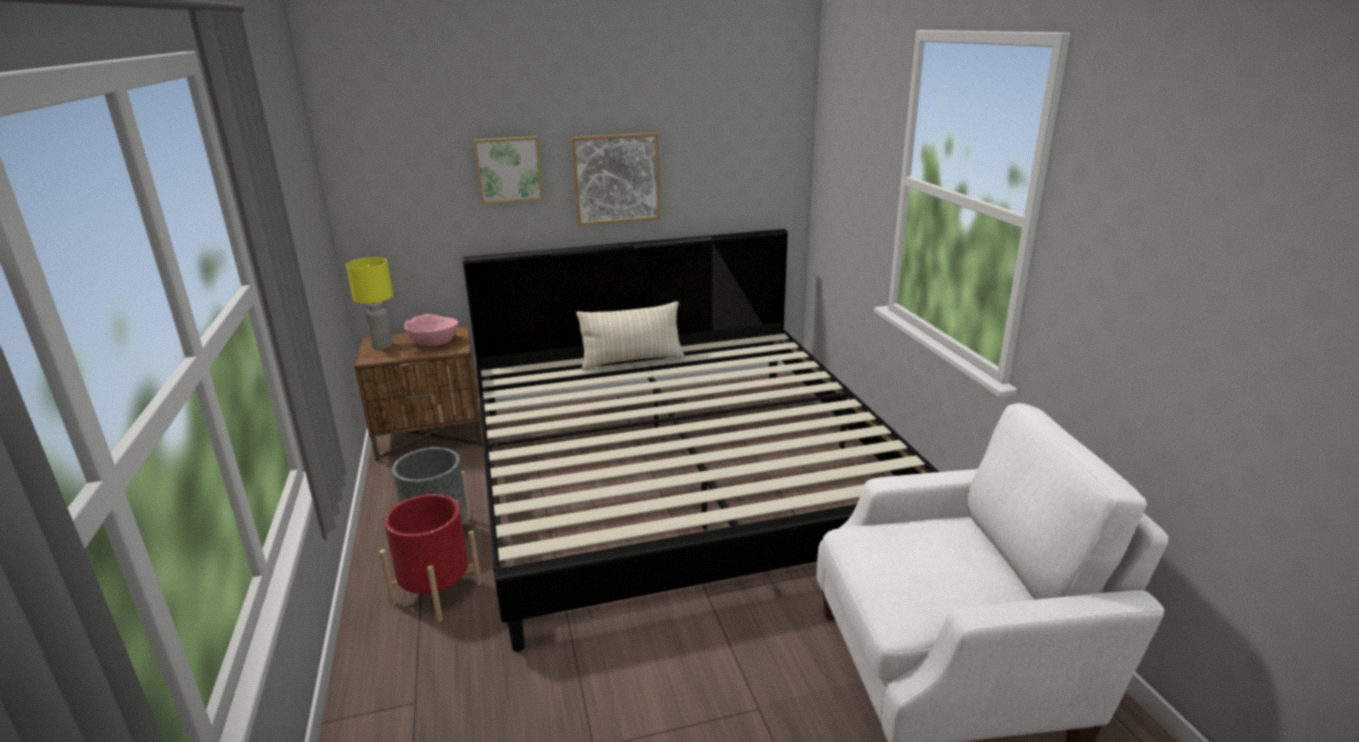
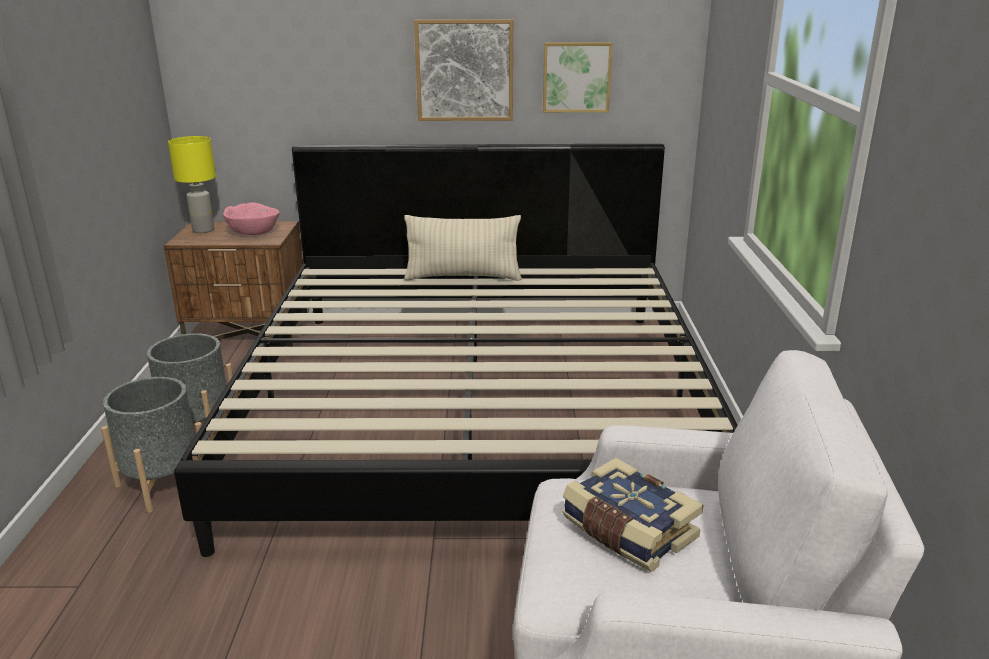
camera: 15 degrees right, 0 degrees up
red planter [379,494,482,622] -> grey planter [101,377,202,513]
picture [474,136,543,204] -> picture moved to [543,42,612,112]
none -> book [562,458,703,572]

